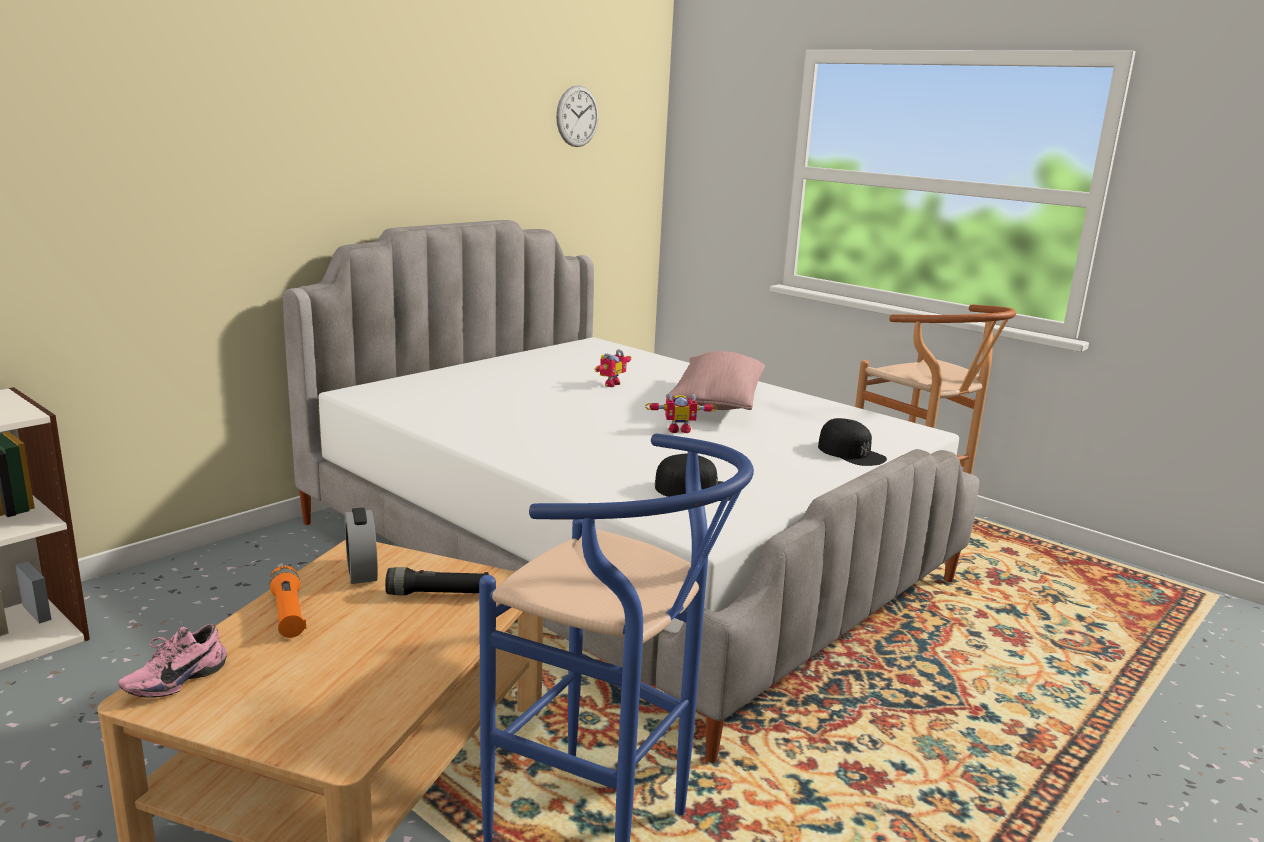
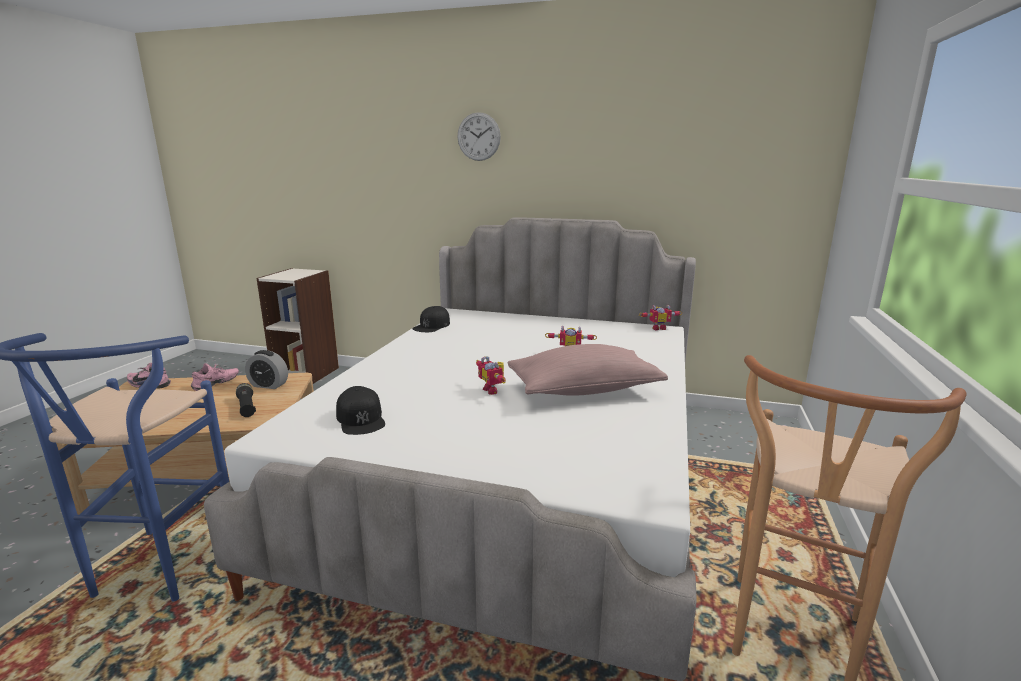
camera: 65 degrees right, 0 degrees up
orange flashlight [269,566,306,638] -> pink shoe [191,363,239,391]
alarm clock [345,507,378,584] -> alarm clock turned 120 degrees counterclockwise [245,350,288,389]
wall clock [556,85,599,147] -> wall clock moved to [457,112,501,161]
black cap [818,418,887,466] -> black cap moved to [412,306,450,332]
none -> toy robot [639,305,682,330]

